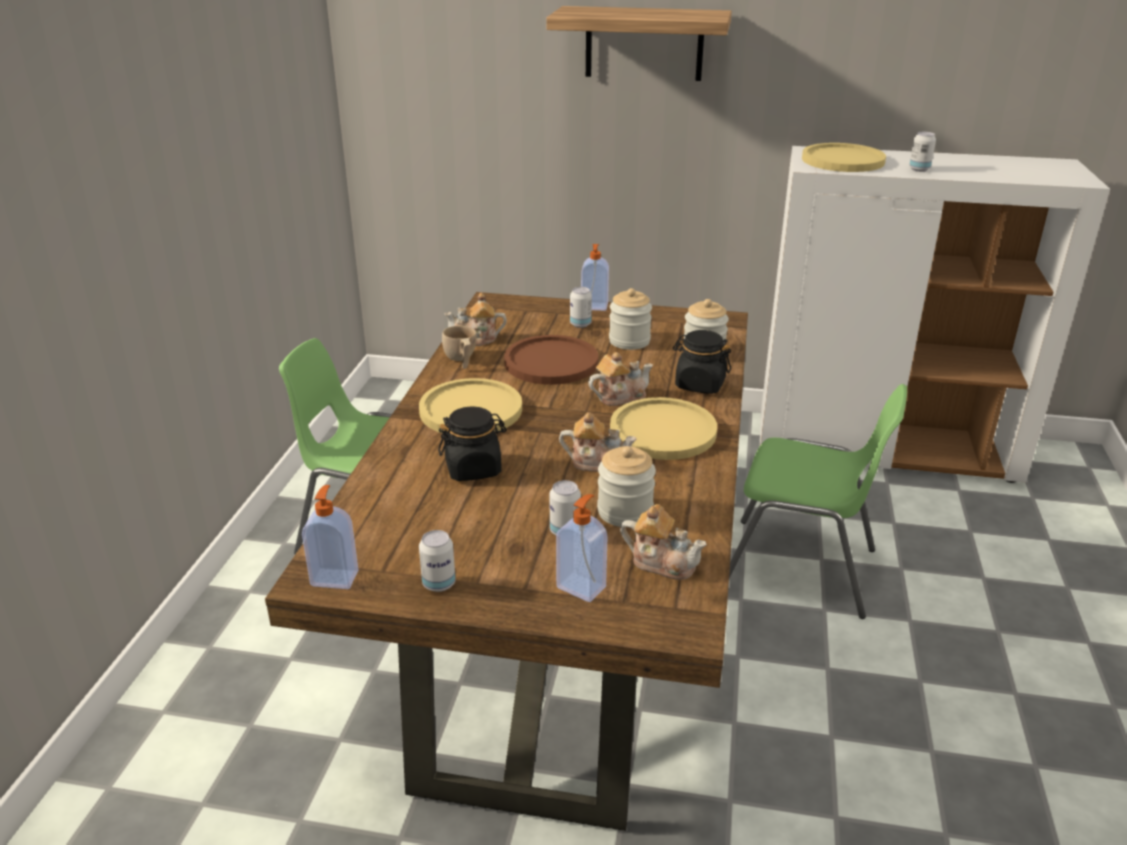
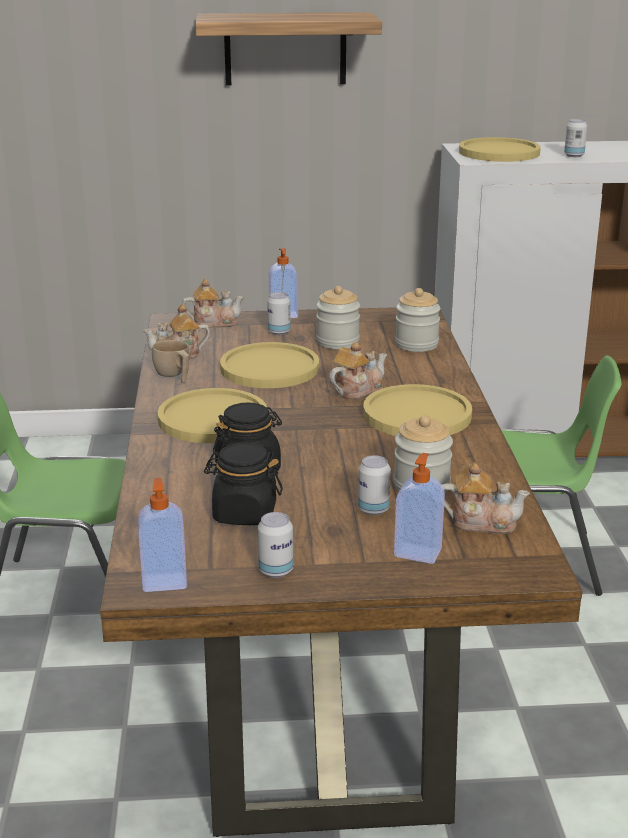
camera: 15 degrees left, 5 degrees down
brown plate [504,335,598,385] -> yellow plate [220,342,319,388]
teapot [559,412,637,472] -> teapot moved to [182,279,244,328]
black jar [673,330,731,394] -> black jar moved to [204,442,283,525]

